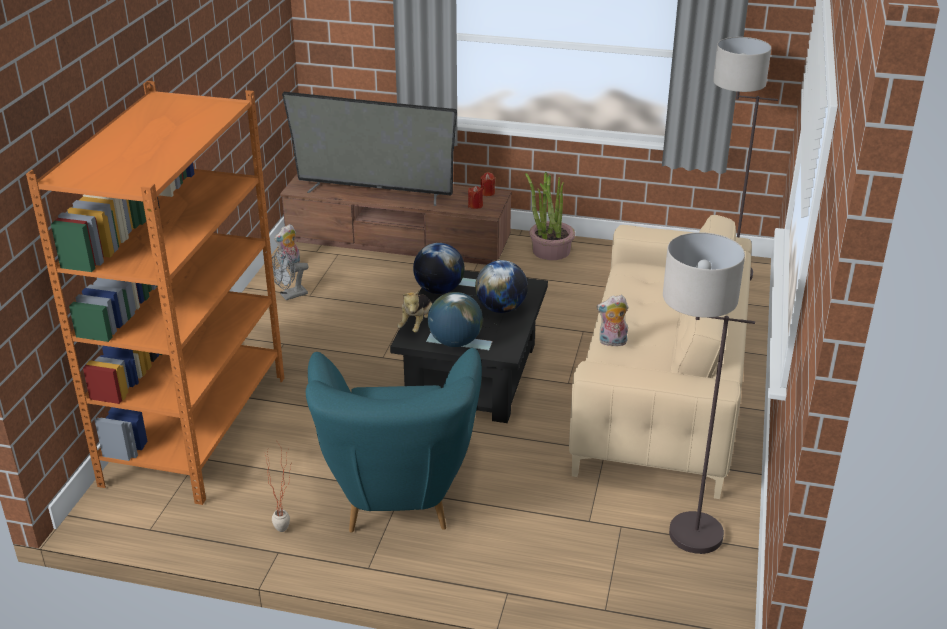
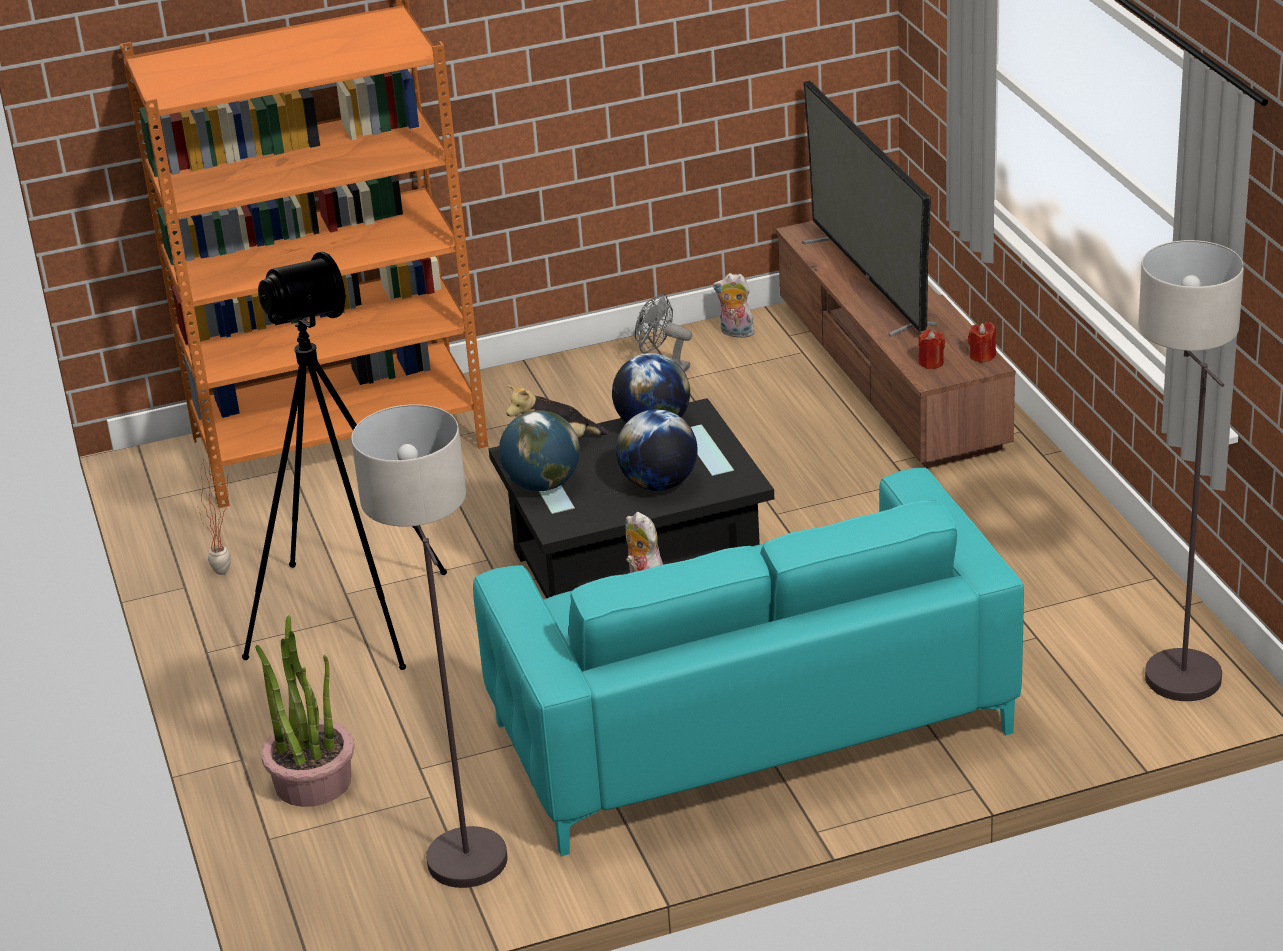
camera: 60 degrees right, 0 degrees up
turquoise armchair [306,348,482,532] -> black floor lamp [242,252,447,670]
potted plant [525,172,575,260] -> potted plant moved to [255,615,354,807]
beige sofa [569,215,752,499] -> turquoise sofa [473,468,1024,856]

